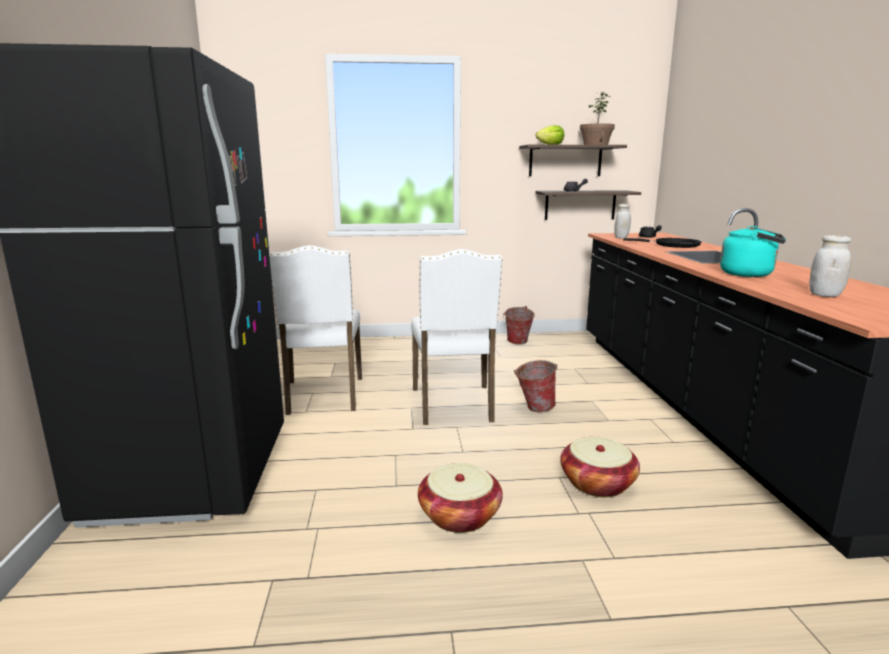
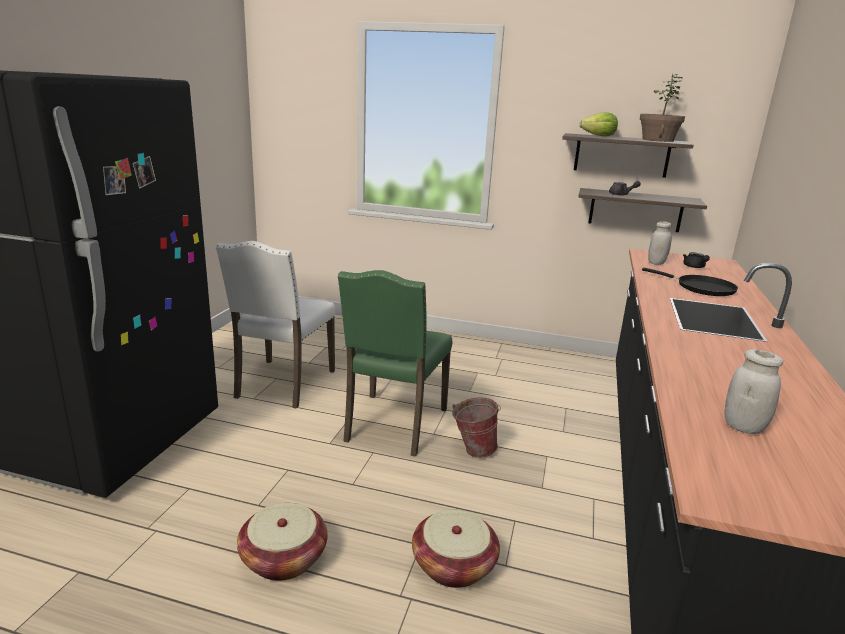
camera: 20 degrees right, 5 degrees up
white chair [411,249,503,425] -> green chair [338,270,452,457]
bucket [503,306,535,345] -> none
turquoise kettle [720,226,786,277] -> none

